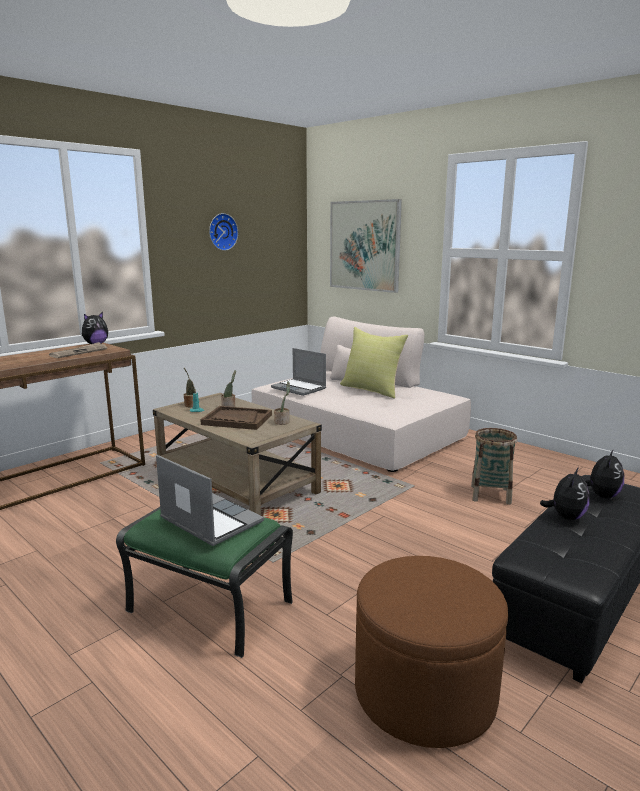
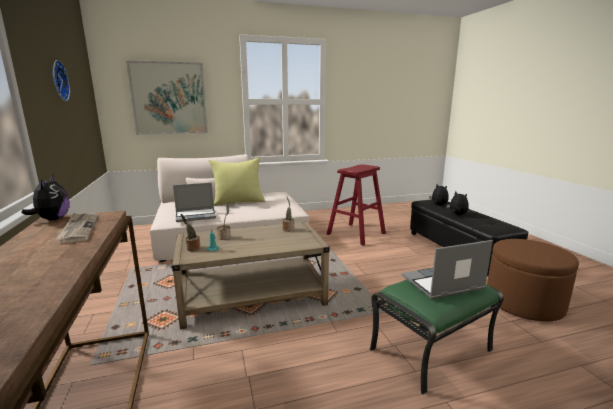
camera: 60 degrees left, 0 degrees up
brown tray [200,406,272,430] -> none
basket [471,428,517,505] -> red stool [327,164,386,246]

